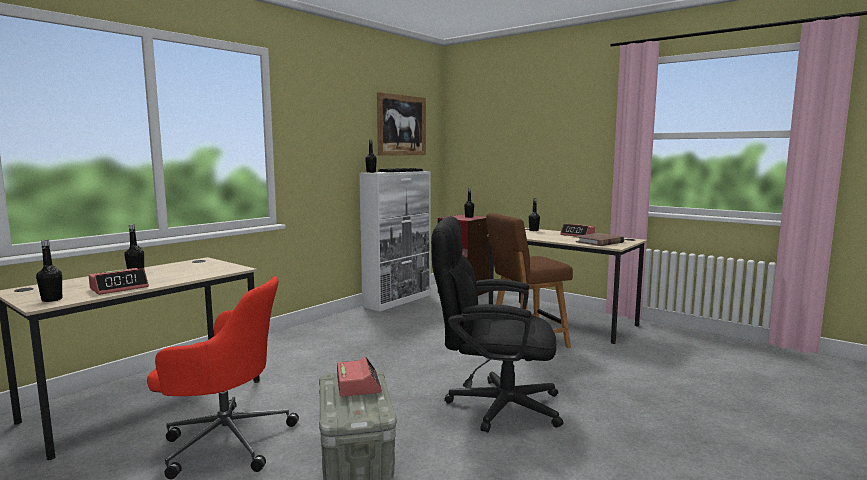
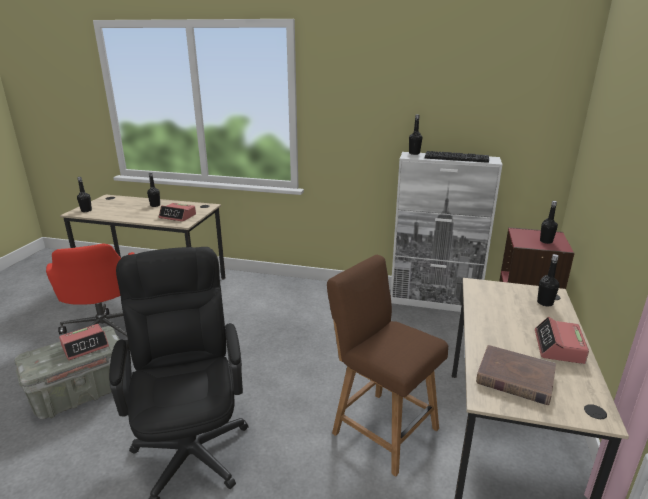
camera: 65 degrees right, 15 degrees up
alarm clock [89,268,149,295] -> alarm clock moved to [159,203,196,222]
picture [377,92,426,156] -> none

